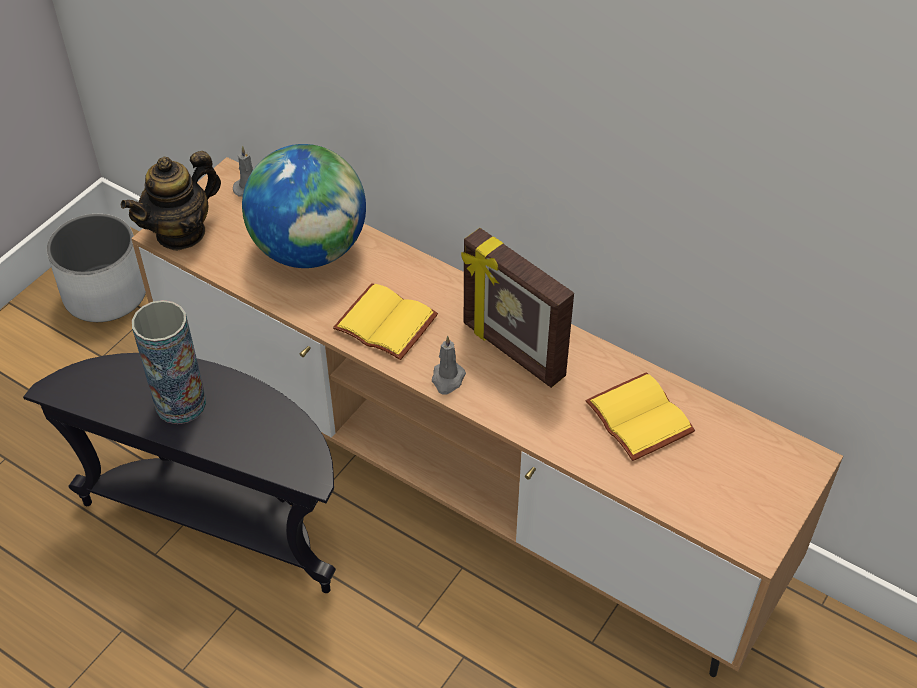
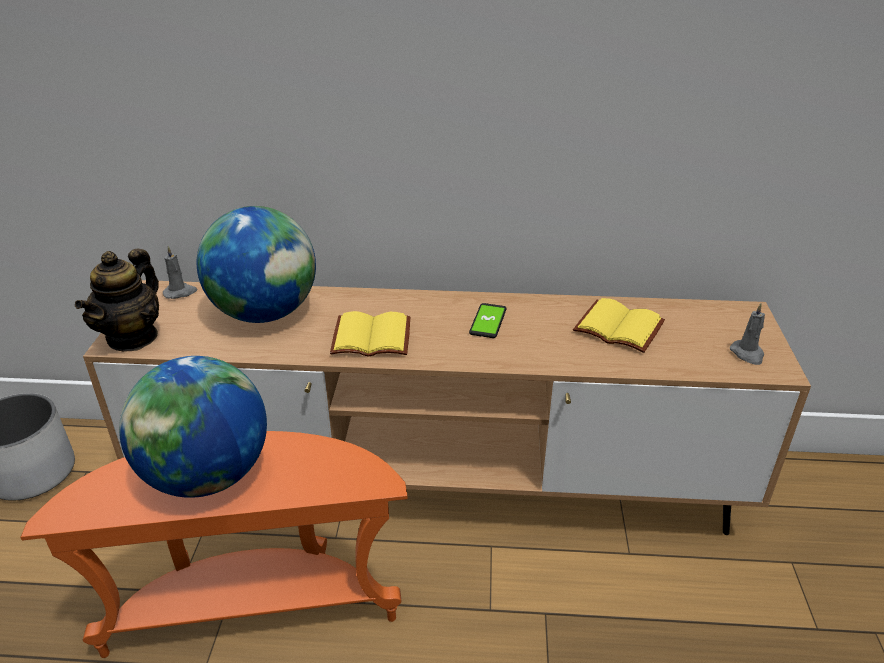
camera: 30 degrees left, 15 degrees down
black side table [23,353,336,593] -> orange side table [20,431,408,658]
vase [132,300,206,424] -> globe [119,356,267,498]
grey candle [432,336,466,394] -> grey candle moved to [730,303,765,365]
picture frame [461,228,574,388] -> phone [469,303,506,338]

